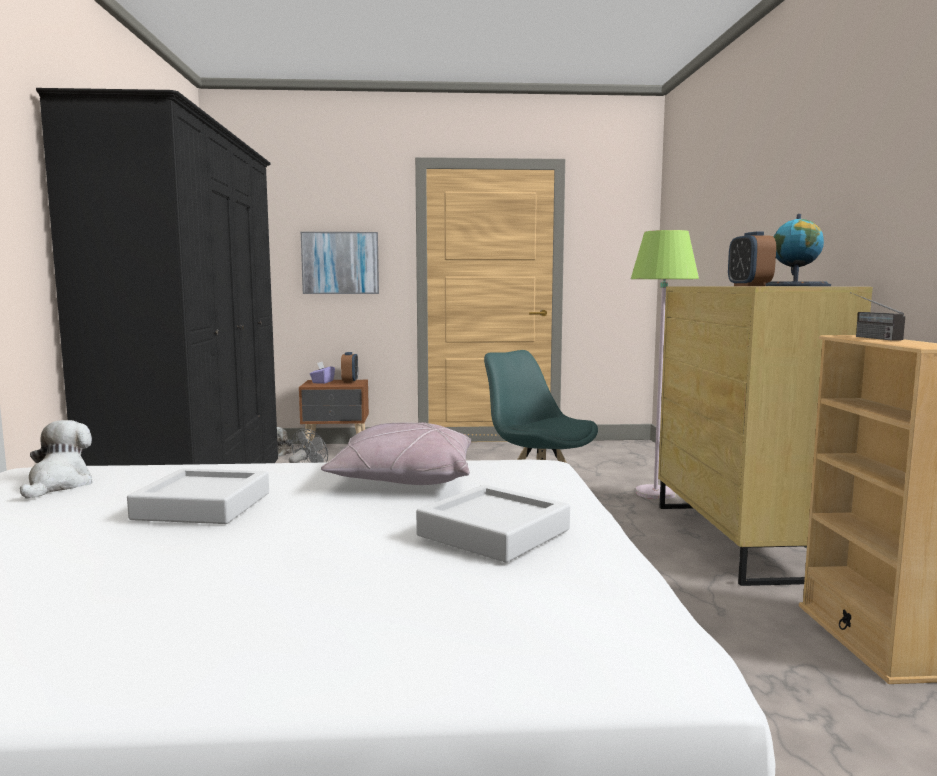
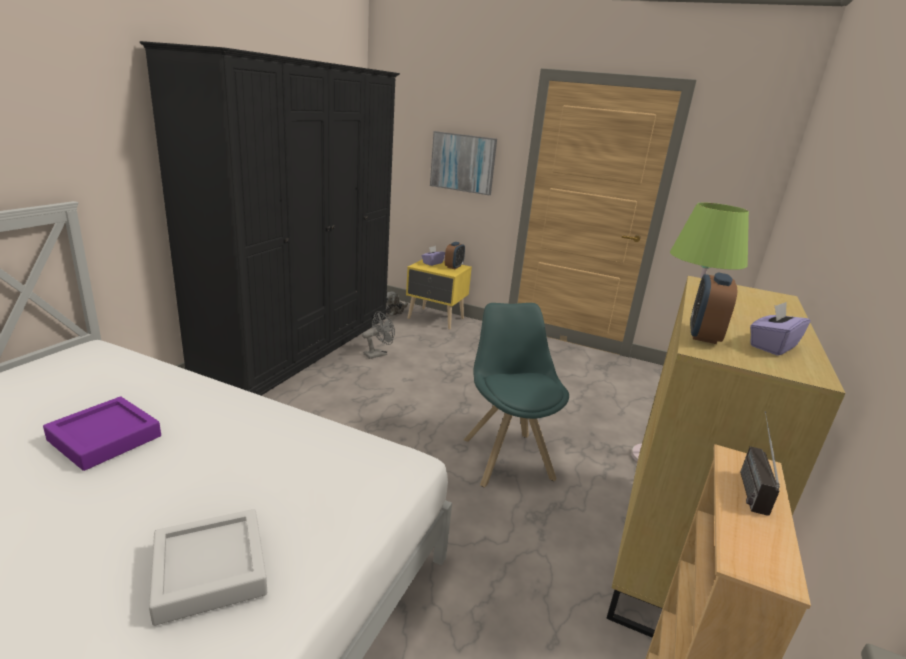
camera: 25 degrees right, 15 degrees up
plush toy [20,420,93,499] -> none
grey tray [127,469,269,524] -> purple tray [43,397,161,471]
brown nightstand [299,380,369,448] -> yellow nightstand [406,259,472,330]
purple pillow [321,422,471,485] -> none
globe [765,214,831,286] -> purple tissue box [750,302,810,356]

